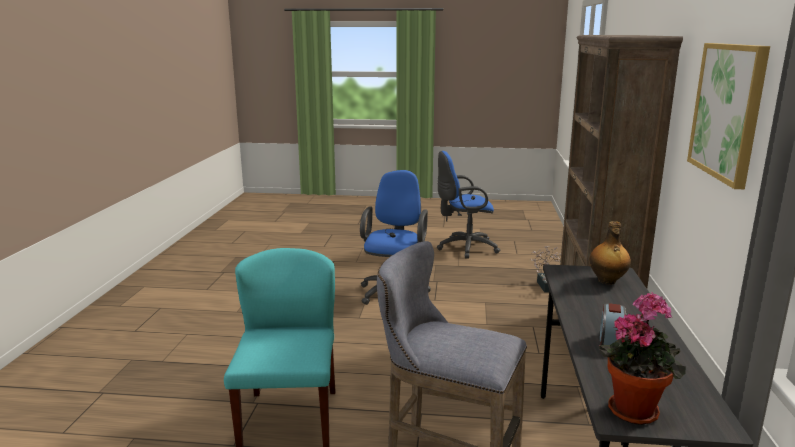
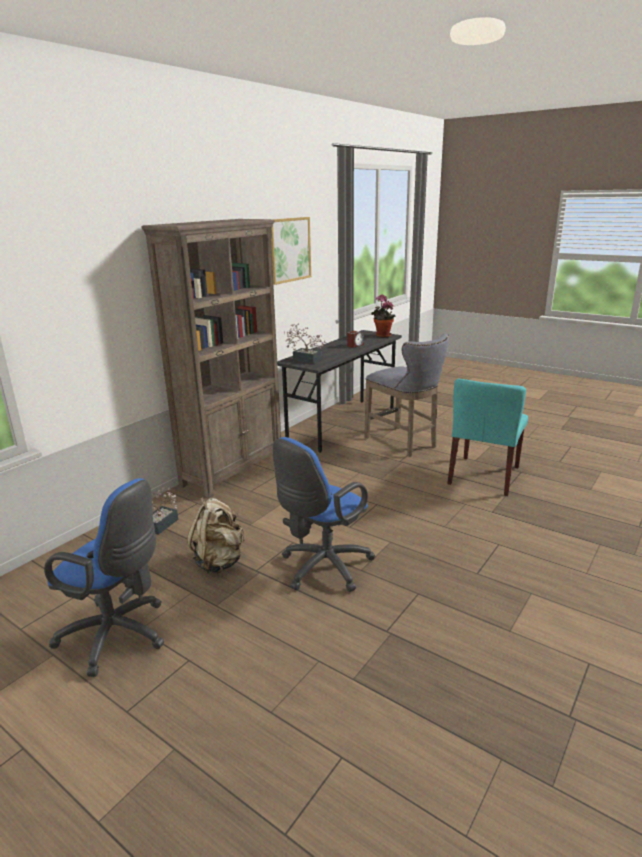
camera: 150 degrees left, 5 degrees up
bottle [590,221,631,285] -> potted plant [284,324,327,363]
none -> beige backpack [187,497,245,574]

